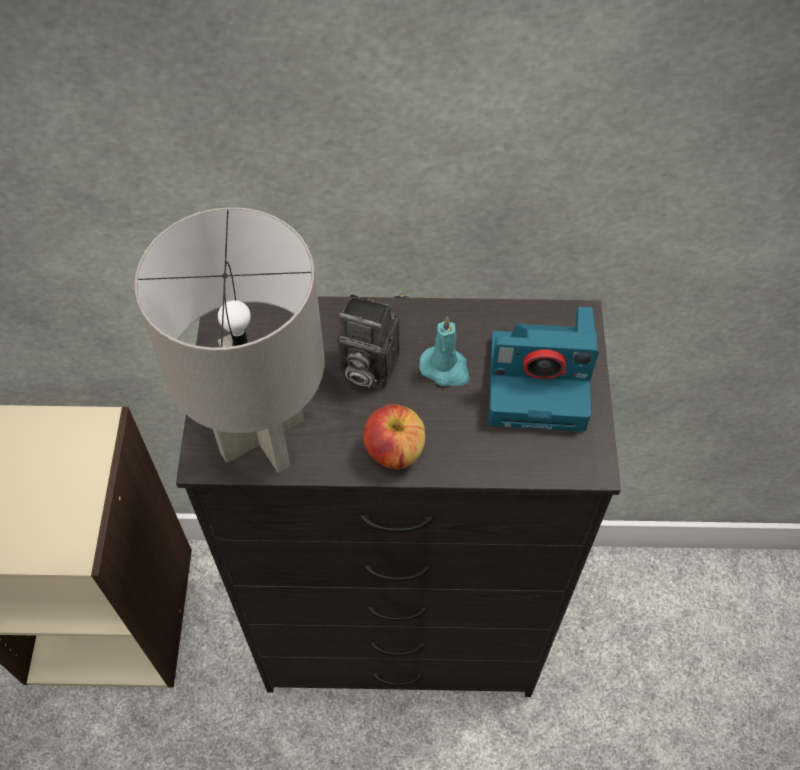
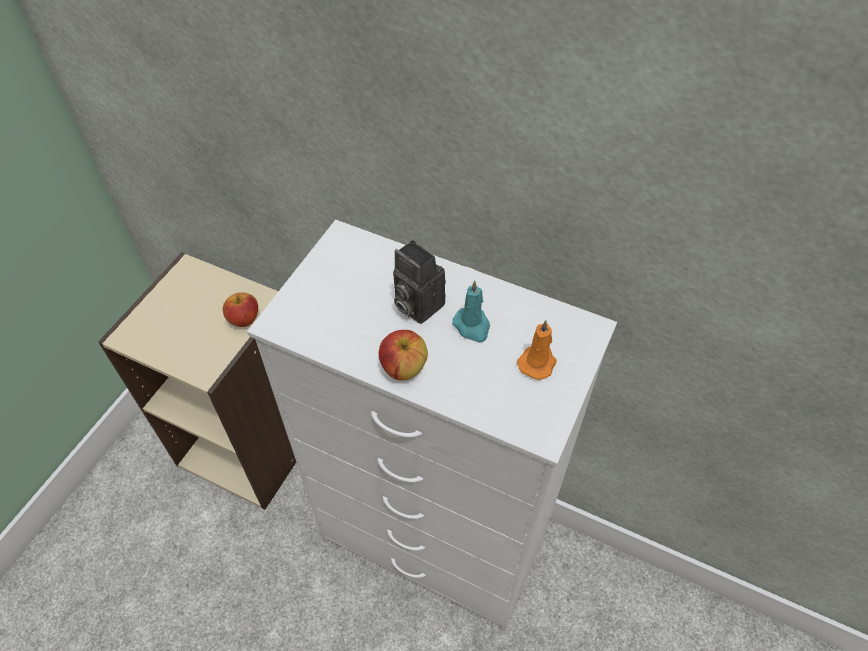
camera: 25 degrees right, 5 degrees down
grey table lamp [134,207,325,473] -> none
black dresser [176,294,621,697] -> white dresser [247,220,617,632]
camera [488,306,599,432] -> orange candle [517,320,557,380]
none -> apple [223,292,258,327]

